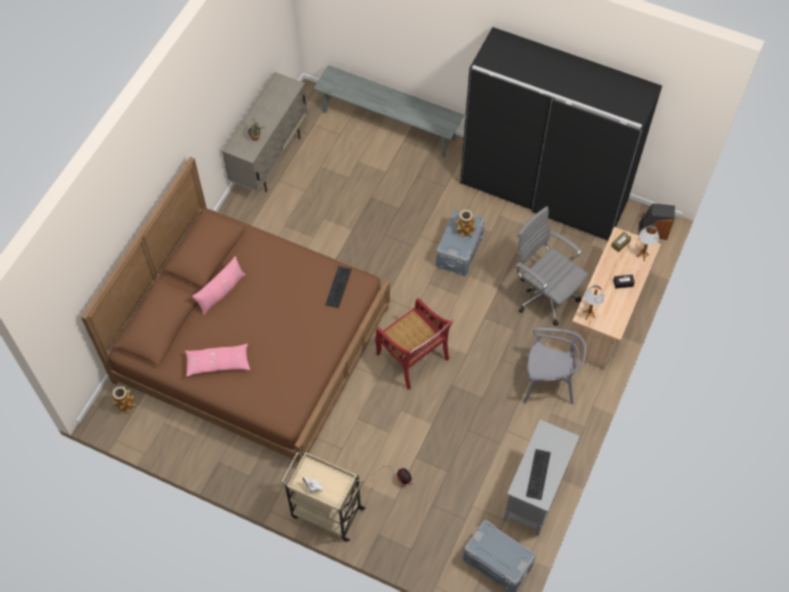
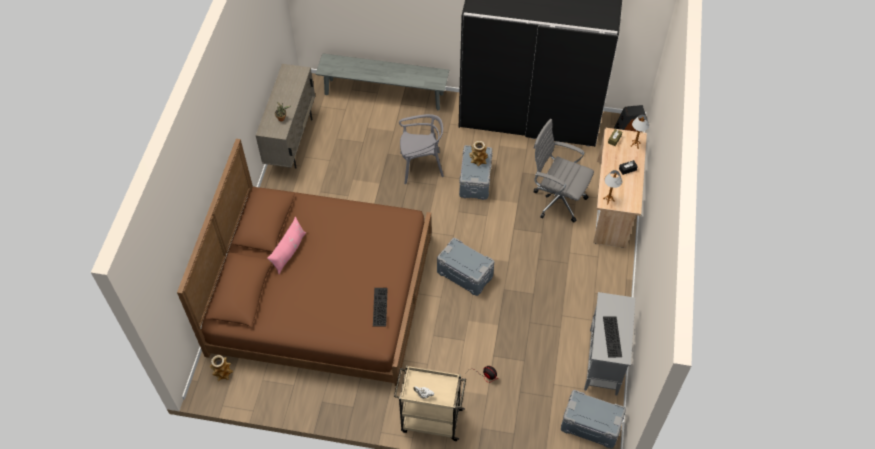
camera: 15 degrees left, 5 degrees down
pink pillow [185,343,250,377] -> none
keyboard [325,266,352,308] -> keyboard moved to [373,288,388,327]
red chair [375,298,454,390] -> grey storage box [437,238,494,296]
grey chair [523,328,586,404] -> grey chair moved to [399,114,444,184]

